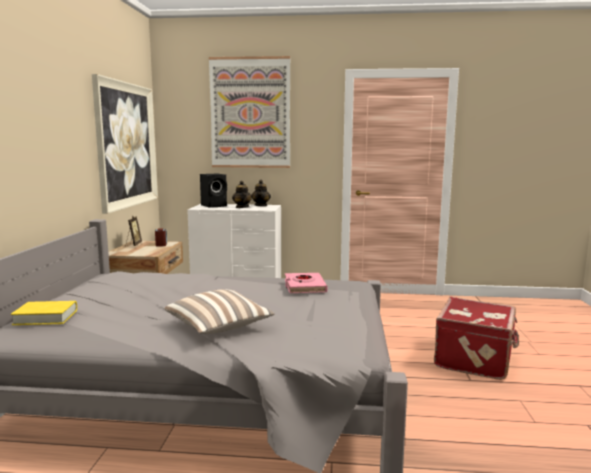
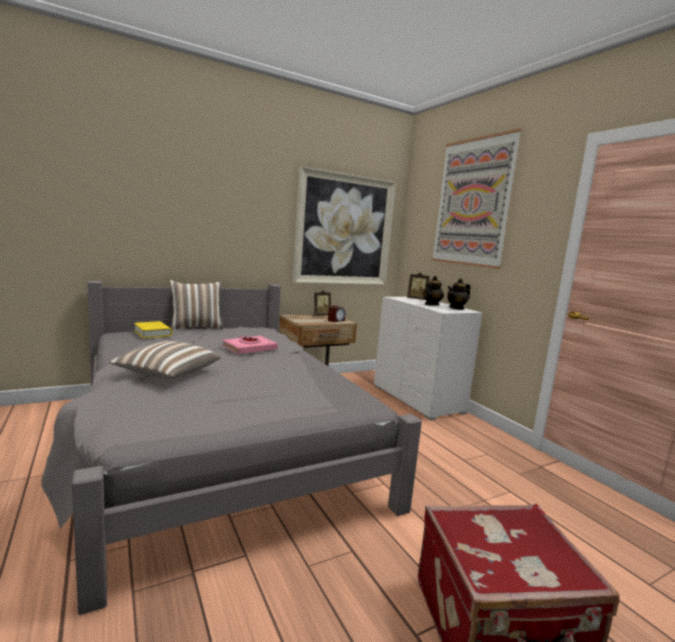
camera: 55 degrees right, 0 degrees up
black speaker [200,173,227,208] -> picture frame [407,272,430,300]
pink book [285,273,328,293] -> pink book moved to [222,336,278,354]
none -> pillow [169,280,224,330]

